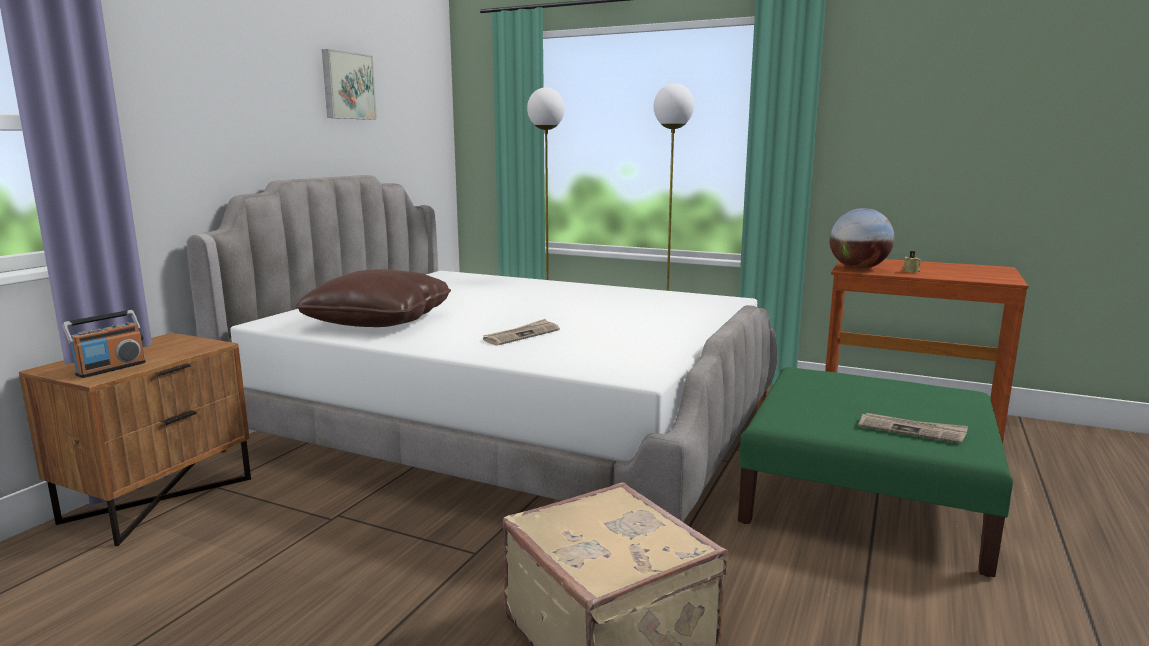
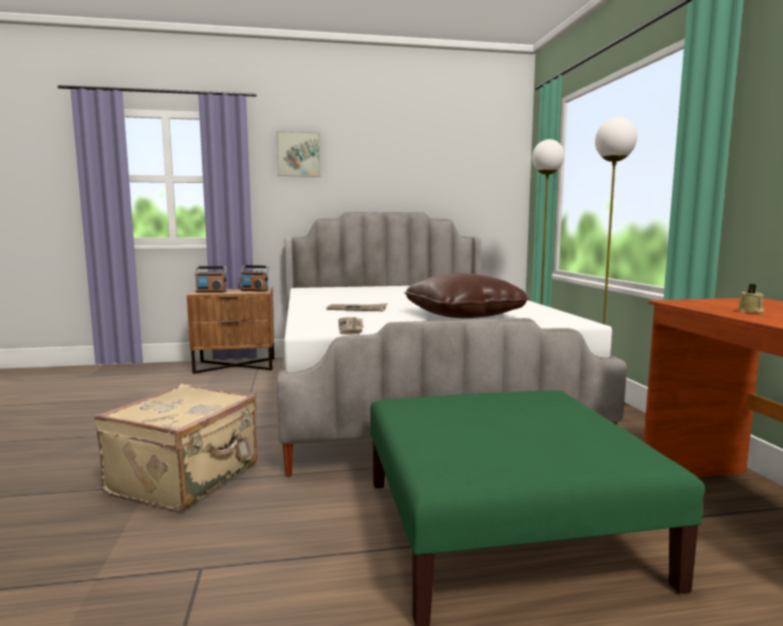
camera: 55 degrees right, 5 degrees down
brown pillow [295,269,451,327] -> brown pillow moved to [404,273,529,318]
picture [322,49,377,120] -> picture moved to [276,131,321,177]
globe [829,208,894,269] -> none
newspaper [858,413,968,444] -> newspaper moved to [338,317,363,335]
none -> radio [240,265,269,292]

